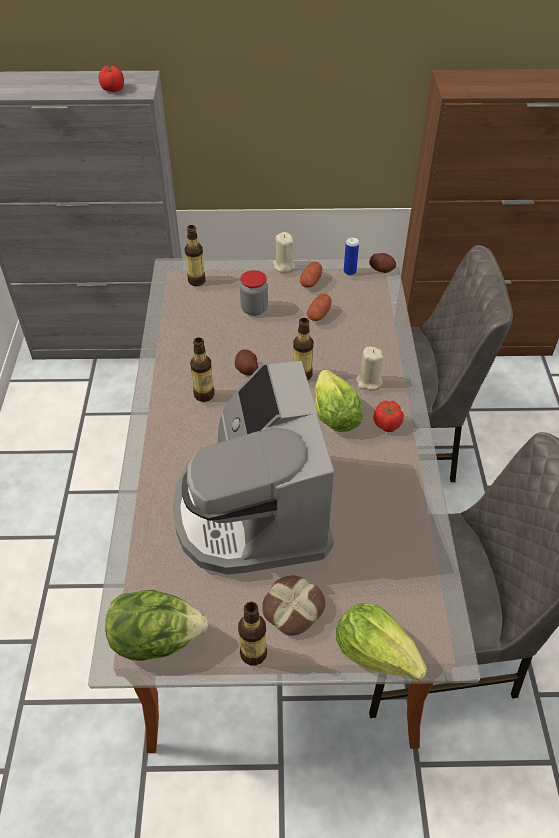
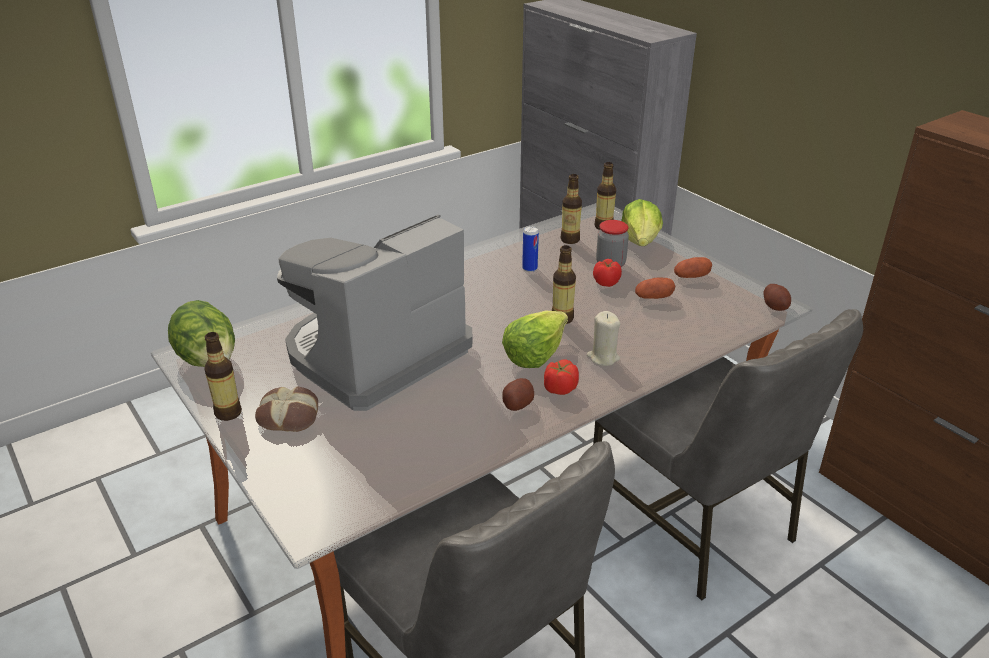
camera: 55 degrees right, 15 degrees down
tomato [99,66,124,92] -> tomato moved to [593,259,622,287]
bottle [190,338,214,402] -> bottle moved to [561,174,582,244]
potato [235,349,258,376] -> potato moved to [502,378,534,411]
beige candle [272,232,295,272] -> none
lettuce [336,603,427,681] -> lettuce moved to [621,199,663,246]
can [344,237,359,276] -> can moved to [522,226,539,272]

